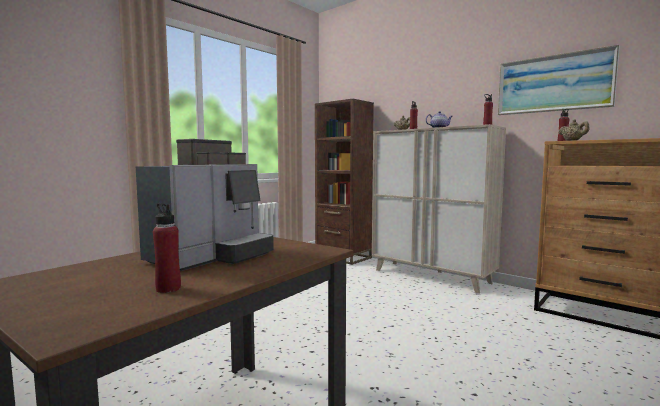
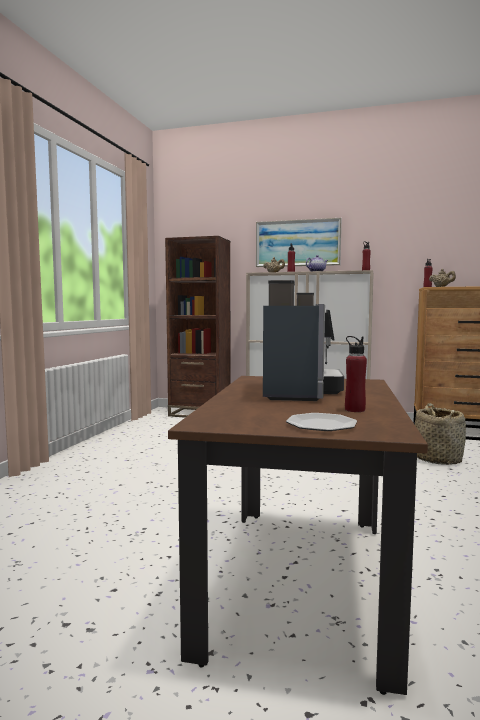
camera: 25 degrees left, 0 degrees up
picture [498,45,620,115] -> picture moved to [256,218,341,267]
none -> plate [286,413,357,431]
none -> basket [415,403,466,465]

